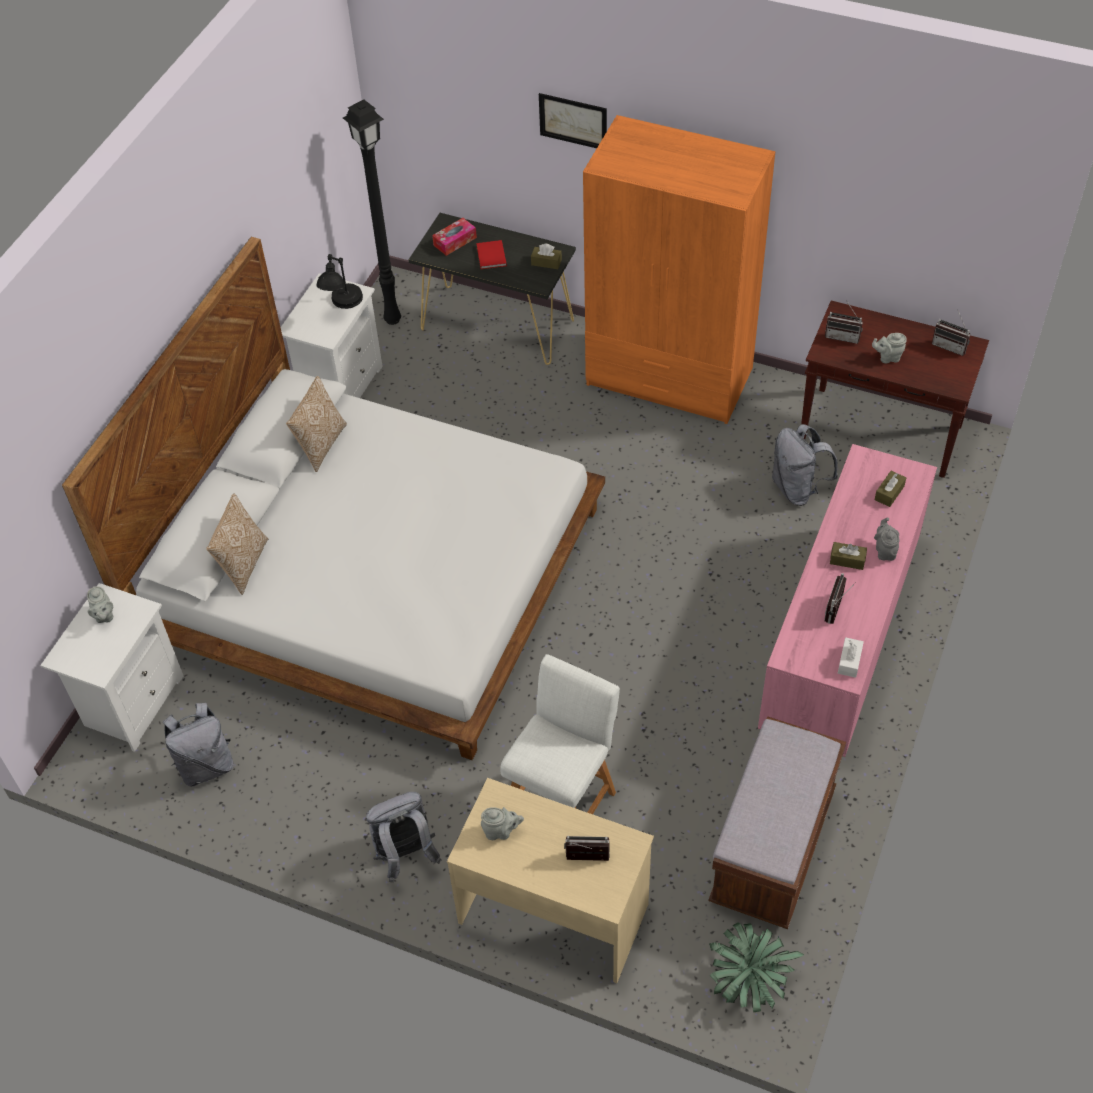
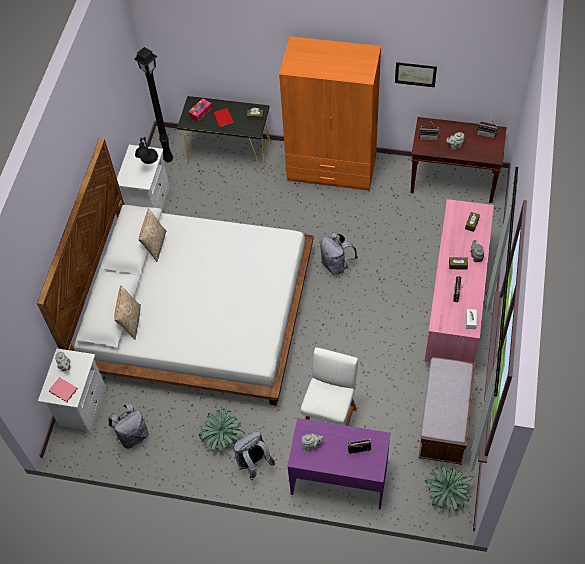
camera: 10 degrees left, 5 degrees up
beige desk [447,778,654,983] -> purple desk [287,418,391,510]
picture [539,93,607,148] -> picture moved to [395,62,437,87]
grey backpack [772,424,838,506] -> grey backpack moved to [320,232,358,276]
none -> pink book [48,377,78,402]
none -> potted plant [198,408,245,452]

